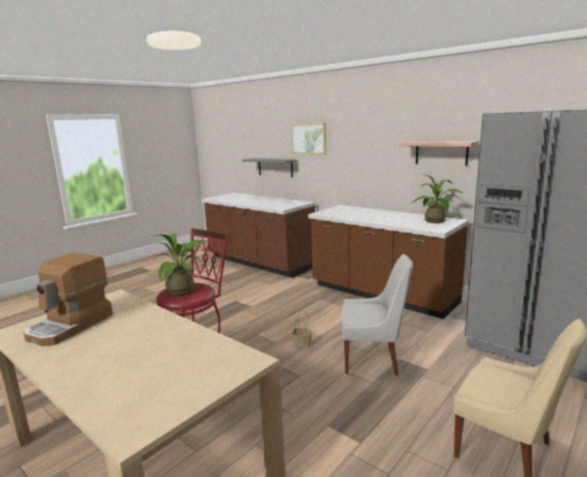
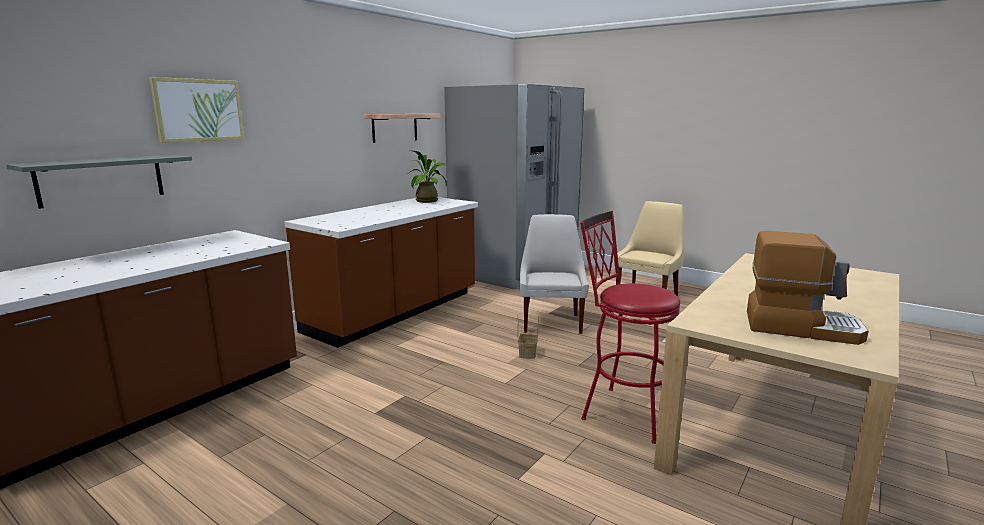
camera: 95 degrees left, 0 degrees up
potted plant [152,233,205,296] -> none

